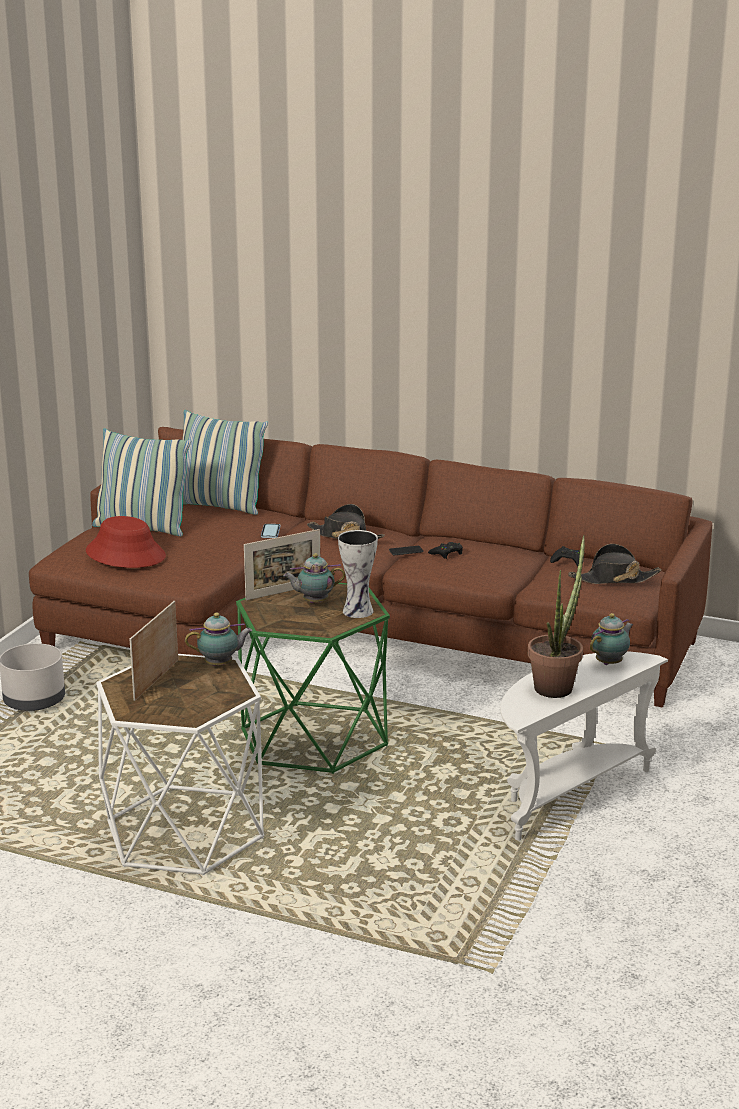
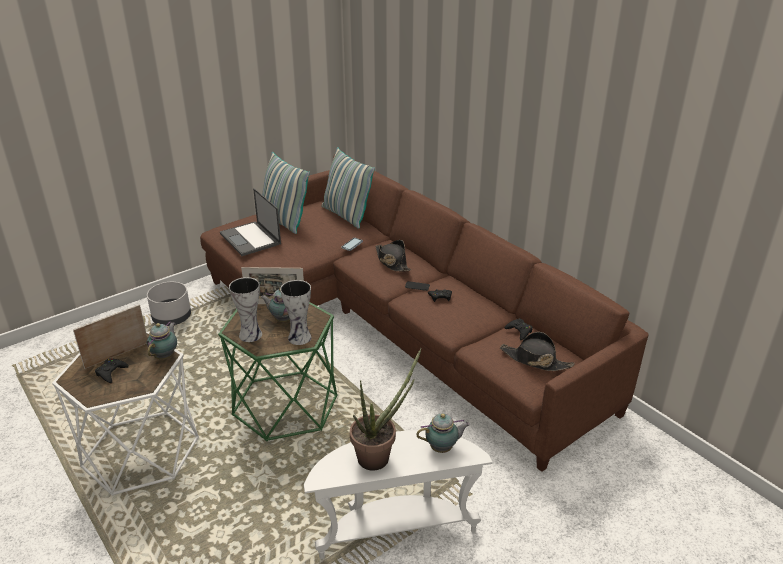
camera: 30 degrees right, 10 degrees up
red hat [86,516,166,568] -> laptop [220,188,281,256]
teapot [185,612,253,666] -> teapot turned 90 degrees counterclockwise [147,321,177,360]
none -> black game controller [95,358,129,383]
none -> vase [229,277,262,342]

